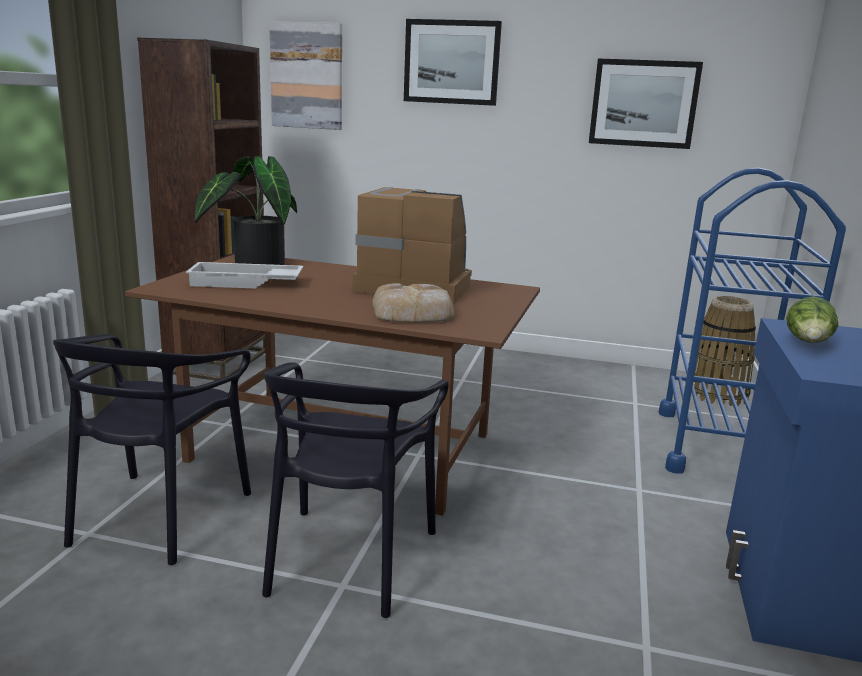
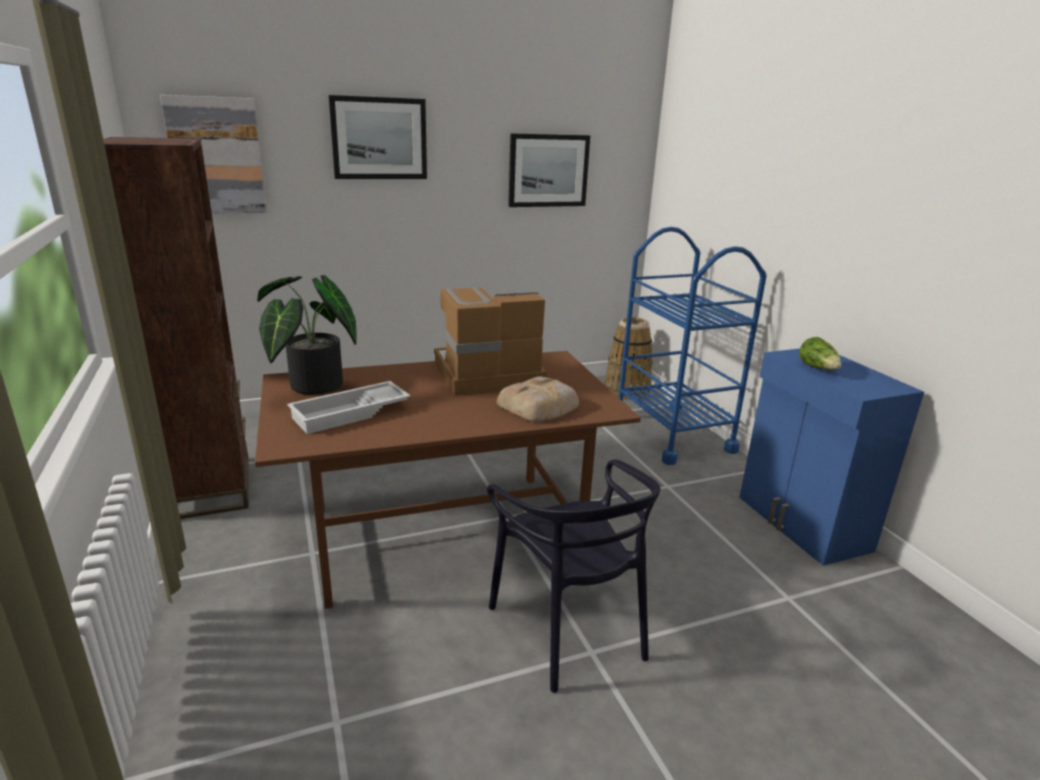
camera: 35 degrees left, 5 degrees up
black chair [53,334,251,565] -> none

